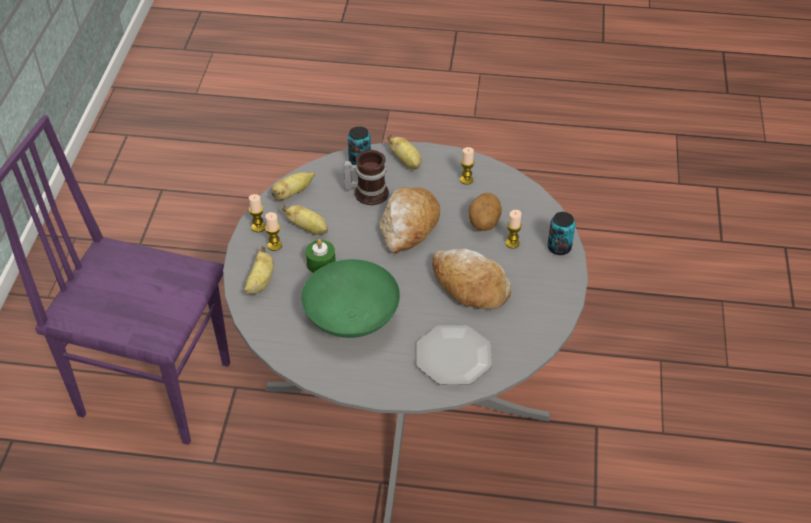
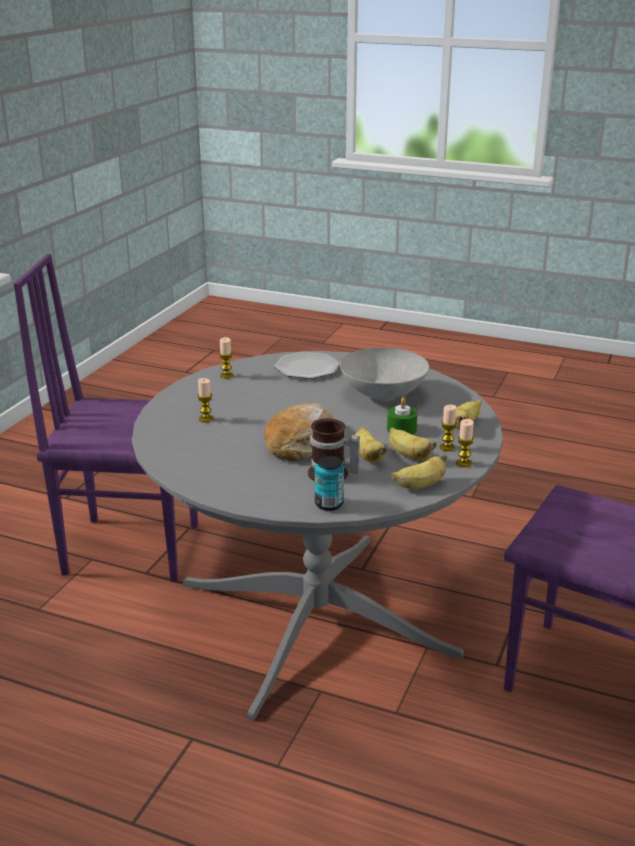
camera: 165 degrees left, 20 degrees down
green bowl [301,259,400,338] -> grey bowl [340,348,429,401]
banana [387,133,422,170] -> banana moved to [355,427,387,462]
bread [432,248,511,310] -> none
candle [460,147,475,185] -> candle moved to [219,337,233,379]
potato [469,193,502,231] -> none
can [547,212,575,255] -> none
none -> purple chair [13,254,198,582]

